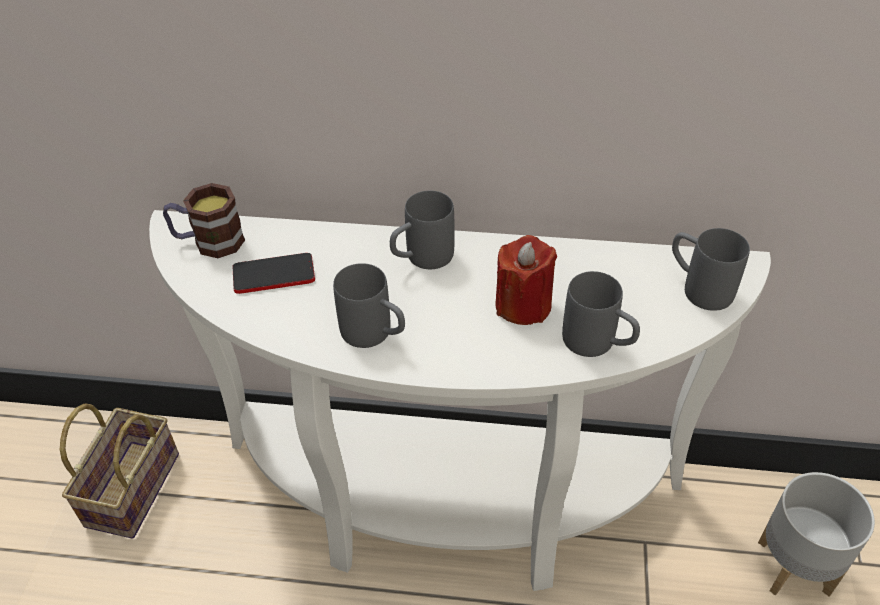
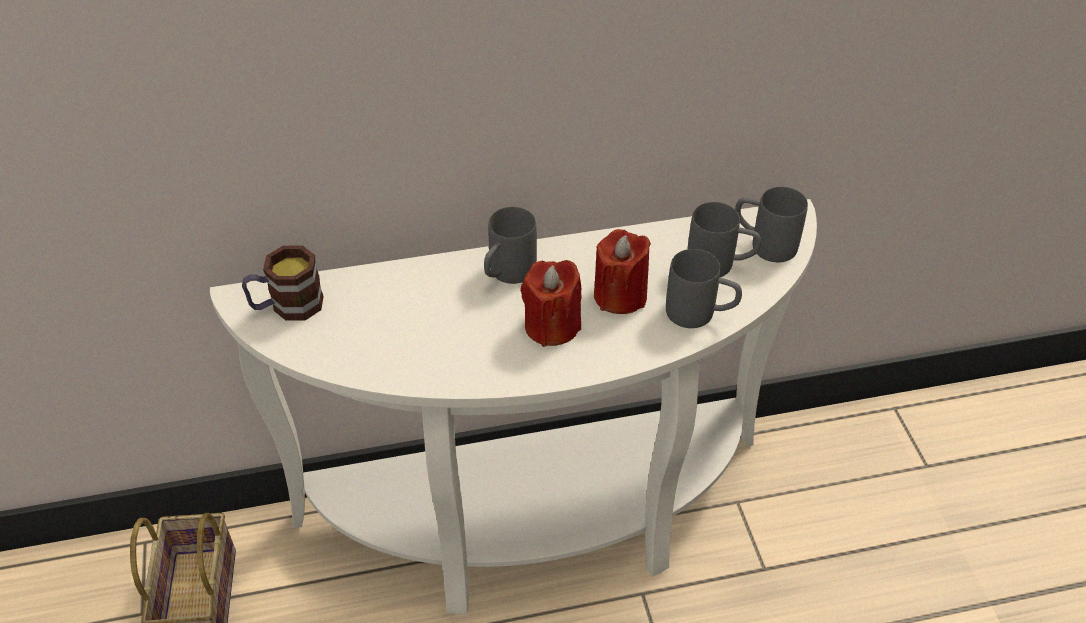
camera: 20 degrees left, 0 degrees up
phone [232,253,315,294] -> none
grey mug [333,263,405,348] -> grey mug moved to [687,202,761,277]
grey planter [758,472,875,597] -> none
none -> red candle [521,260,582,347]

